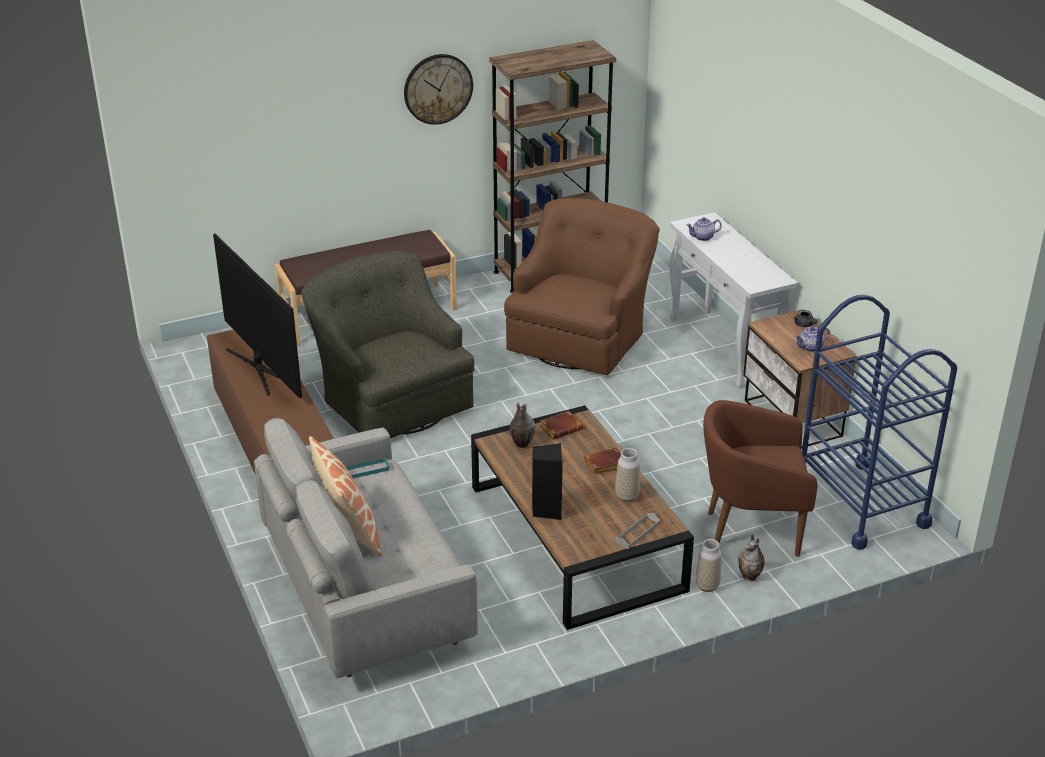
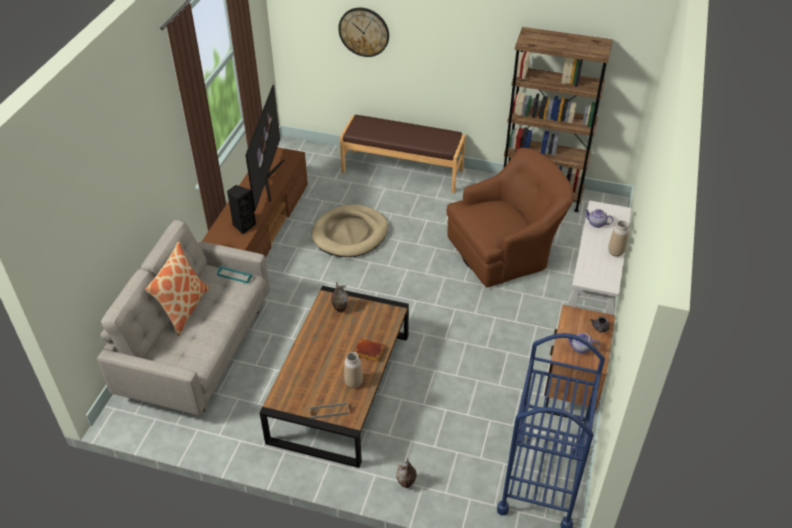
camera: 40 degrees right, 10 degrees up
green armchair [301,251,474,438] -> beige dog bed [311,205,388,257]
wall clock [404,54,473,125] -> wall clock moved to [338,8,389,57]
black speaker [532,443,563,520] -> black speaker moved to [227,185,256,234]
brown book [540,411,583,440] -> none
vase [696,539,721,592] -> vase moved to [608,220,629,257]
brown armchair [703,400,817,557] -> none

